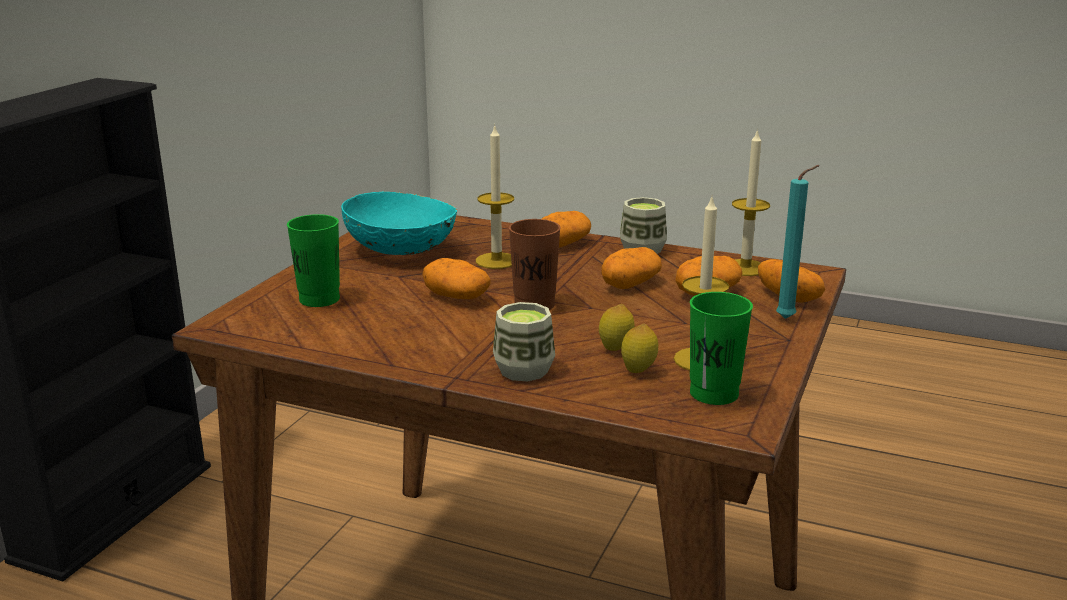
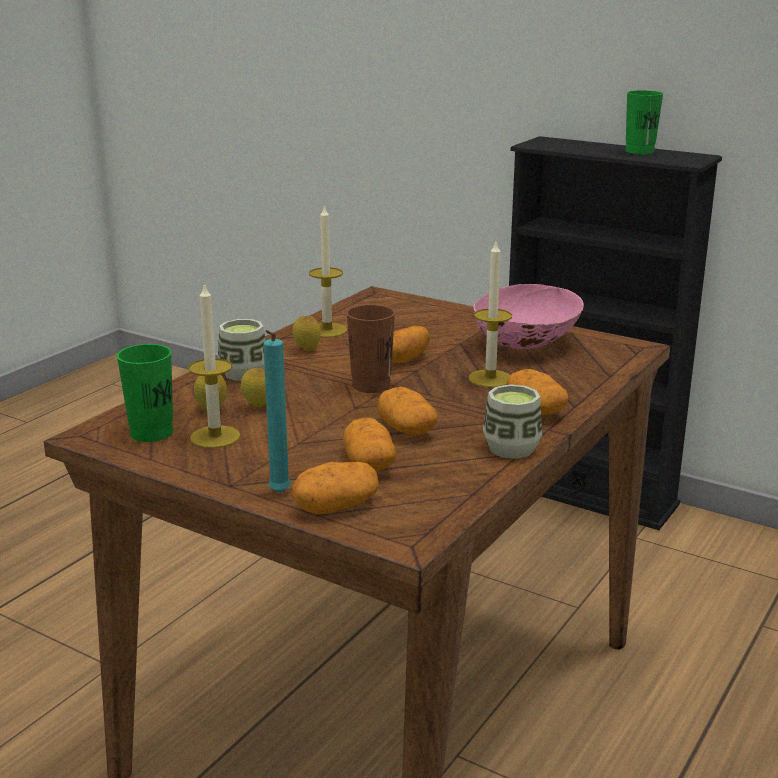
camera: 100 degrees right, 0 degrees up
green cup [287,214,340,307] -> green cup moved to [625,90,663,154]
turquoise bowl [341,191,457,255] -> pink bowl [473,284,584,349]
candle [732,129,770,276] -> candle moved to [309,205,347,338]
none -> lemon [293,316,321,351]

